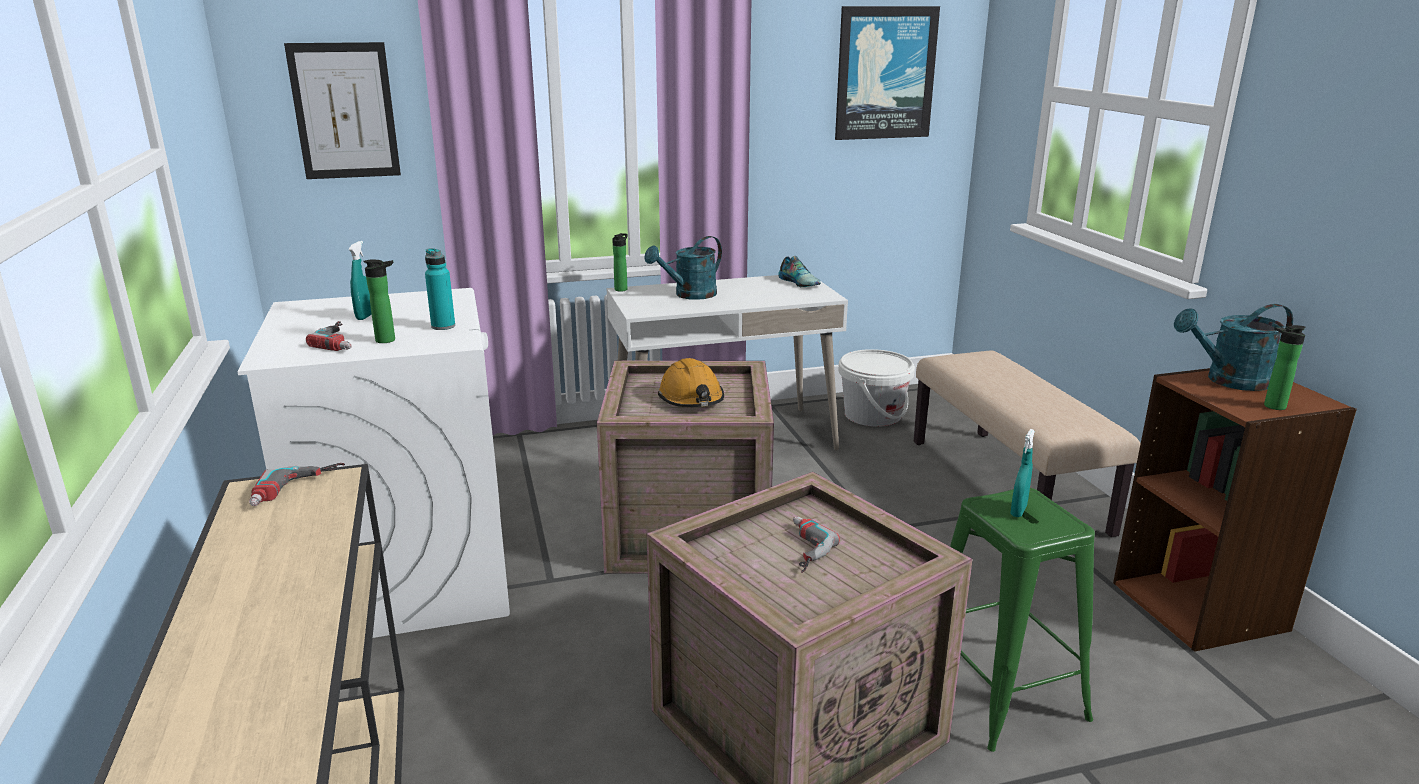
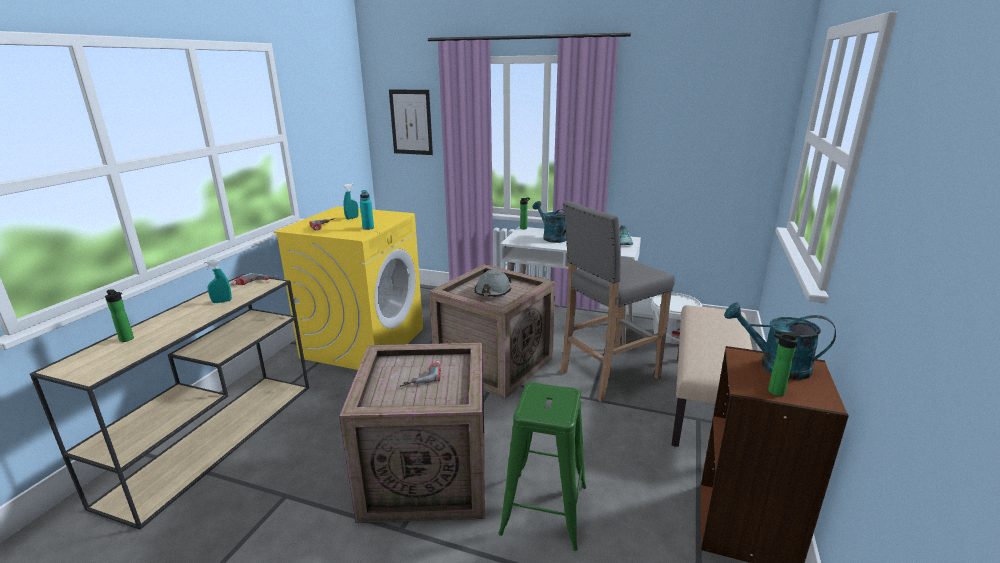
camera: 35 degrees right, 0 degrees up
white washing machine [237,288,510,638] -> yellow washing machine [274,206,423,370]
bottle [363,259,395,343] -> bottle moved to [105,289,134,342]
turquoise watering can [644,236,722,300] -> turquoise watering can turned 60 degrees clockwise [533,201,567,243]
orange hard hat [658,358,724,407] -> grey hard hat [475,269,512,297]
picture [835,6,940,140] -> none
turquoise spray bottle [1010,429,1035,517] -> turquoise spray bottle moved to [204,259,232,303]
none -> grey stool [561,201,675,402]

